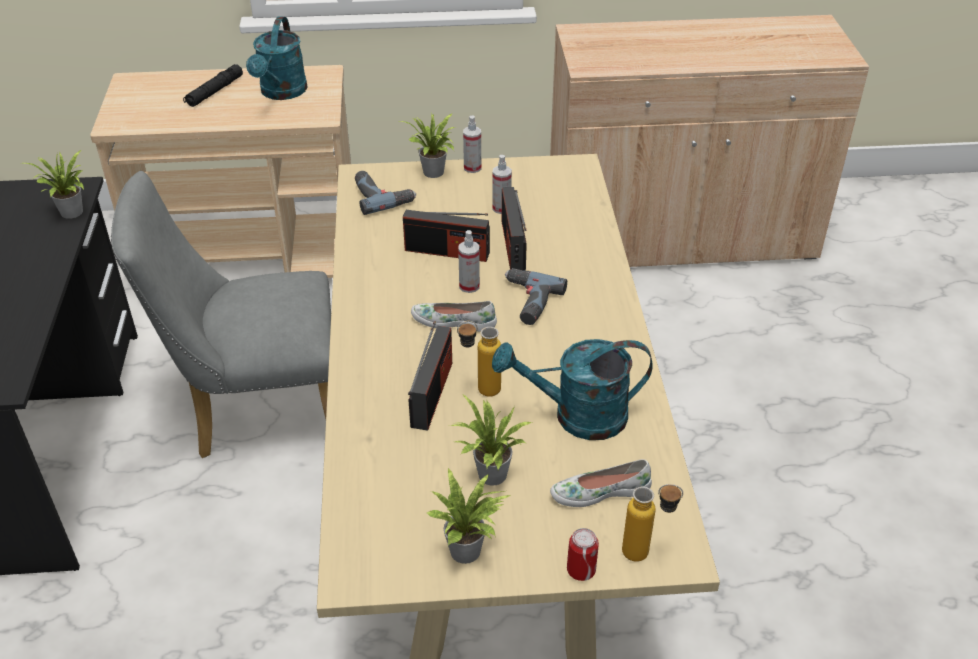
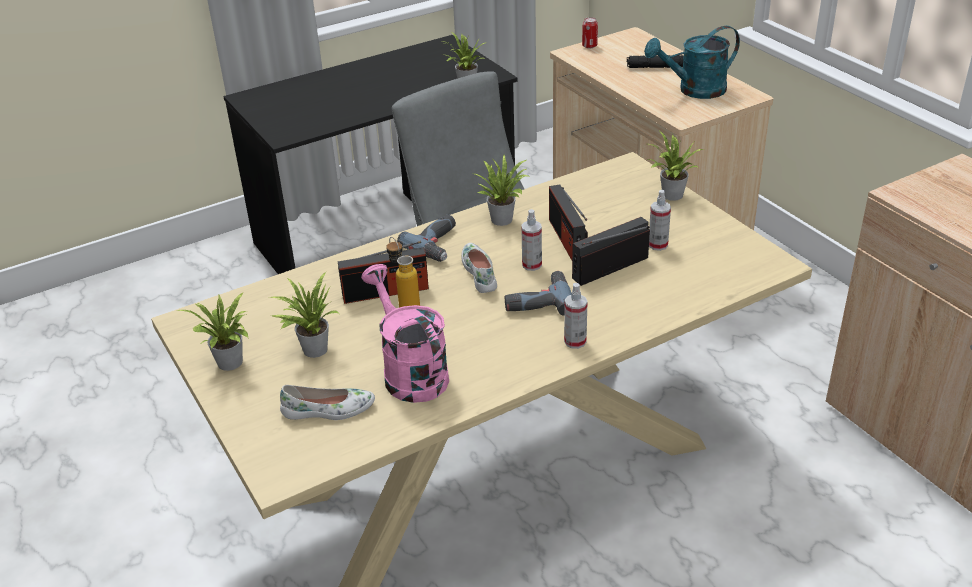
camera: 65 degrees right, 5 degrees down
power drill [355,171,416,215] -> power drill moved to [397,214,456,262]
spray bottle [463,116,481,173] -> spray bottle moved to [564,283,588,349]
turquoise watering can [492,339,653,440] -> pink watering can [361,264,449,403]
white shoe [550,459,652,507] -> white shoe turned 120 degrees clockwise [280,385,375,420]
can [567,528,599,581] -> can moved to [582,17,598,48]
bottle [622,484,683,562] -> none
none -> potted plant [475,155,531,226]

